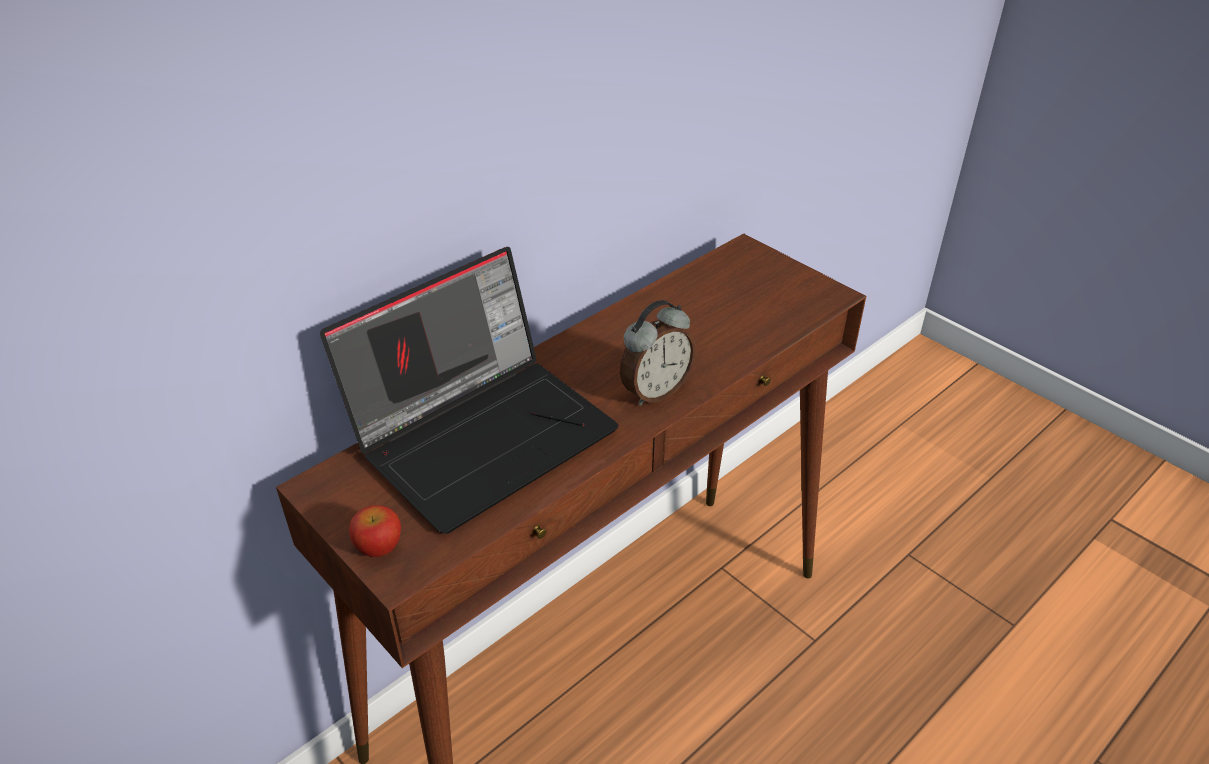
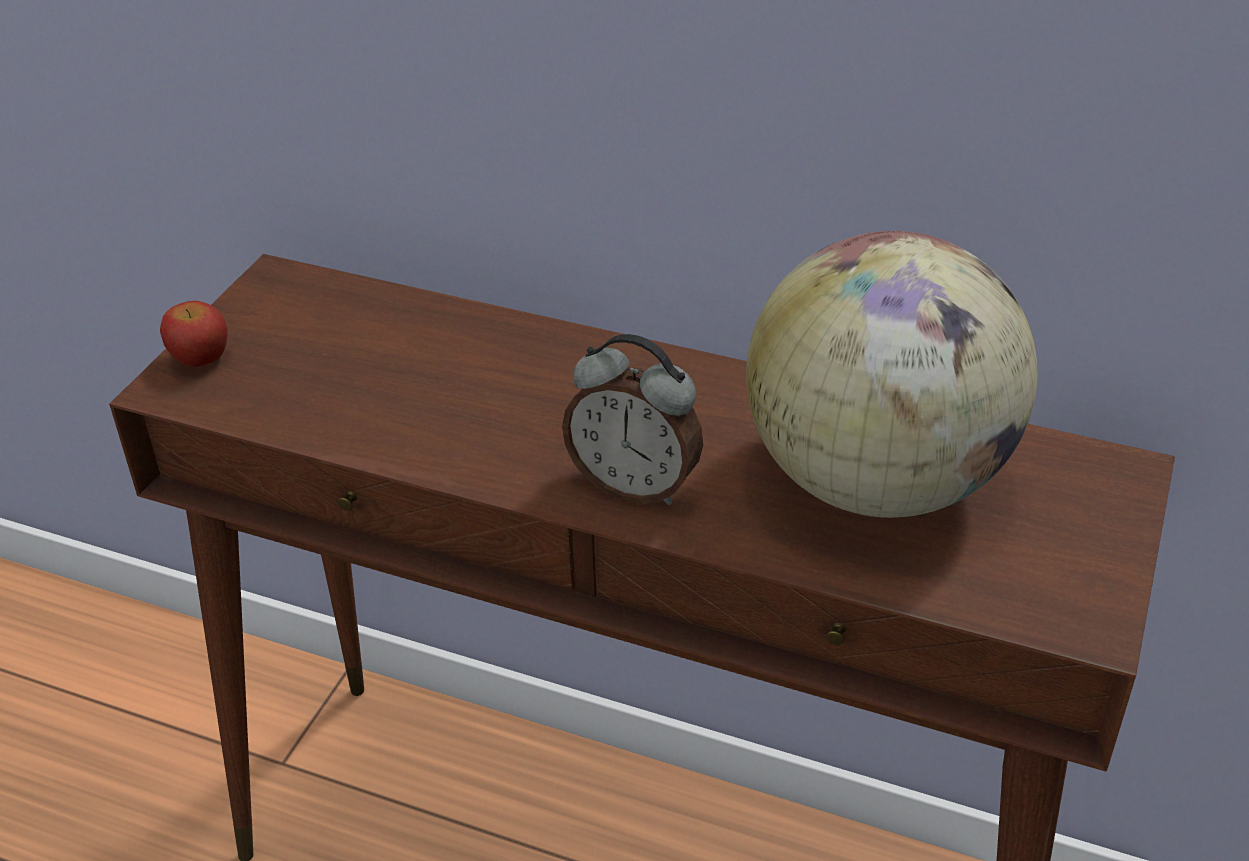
camera: 65 degrees right, 0 degrees up
laptop [320,247,619,534] -> none
none -> globe [746,231,1037,518]

